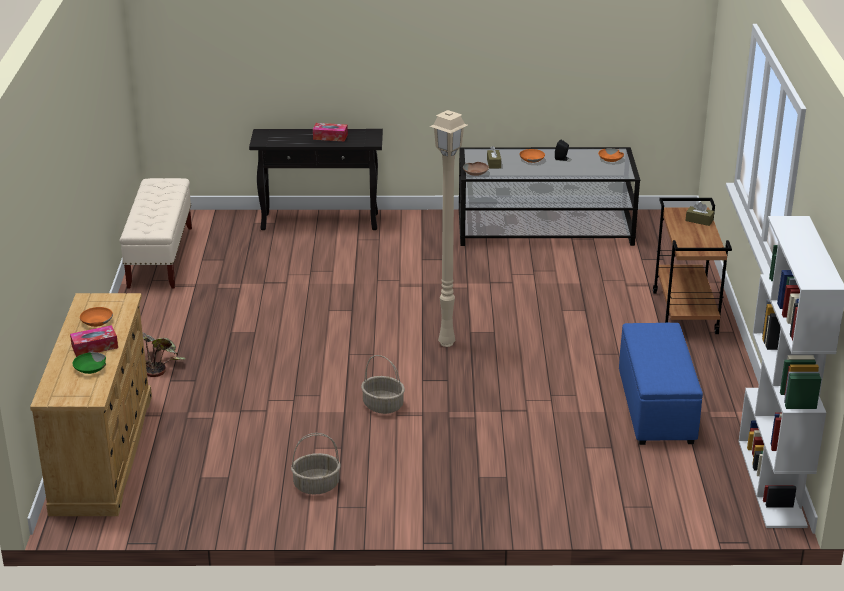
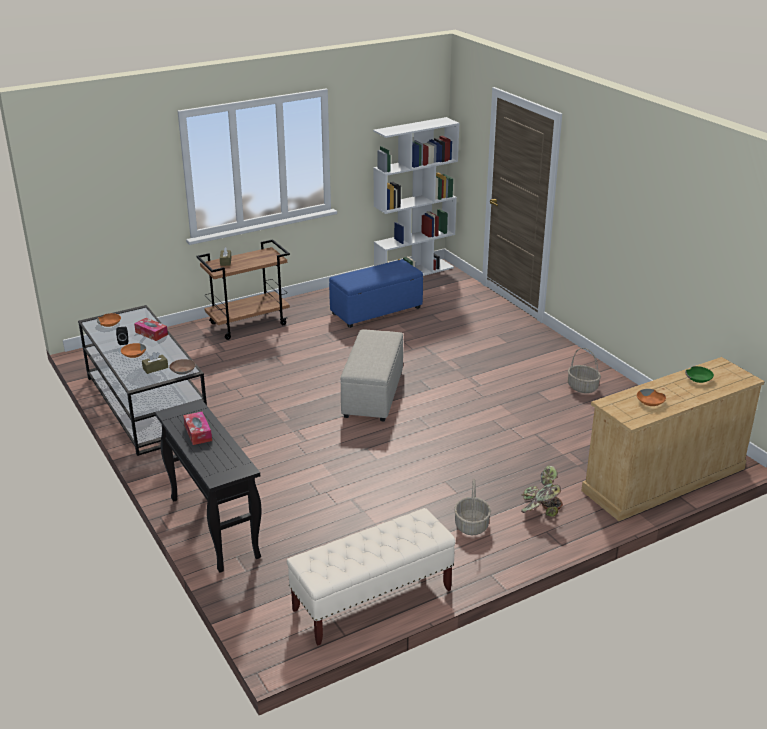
camera: 120 degrees left, 0 degrees up
tissue box [70,325,118,357] -> tissue box moved to [134,318,168,341]
basket [361,355,405,414] -> basket moved to [454,479,491,535]
beige floor lamp [430,110,468,347] -> beige ottoman [340,329,403,422]

